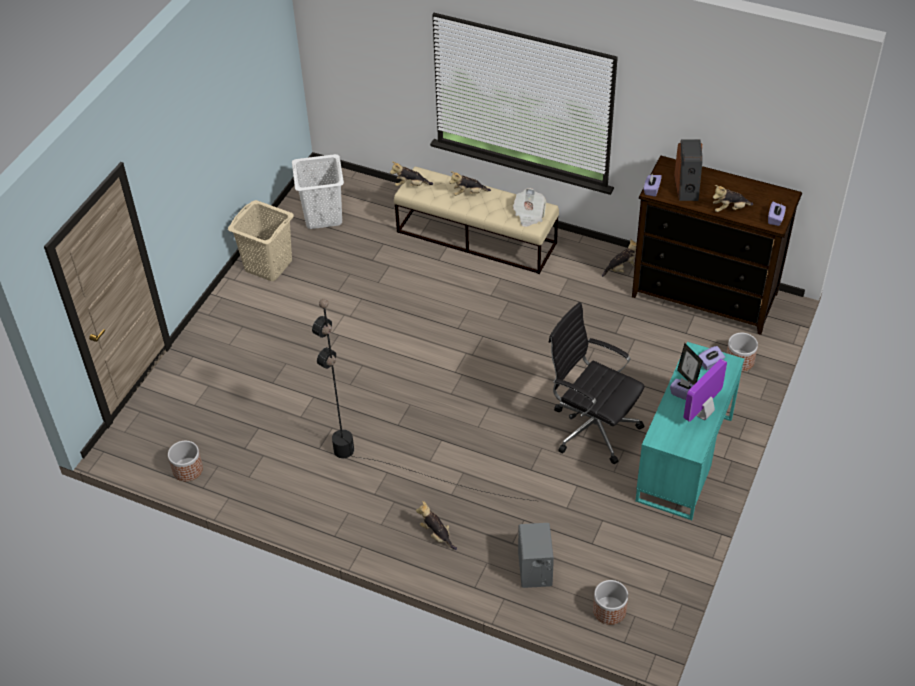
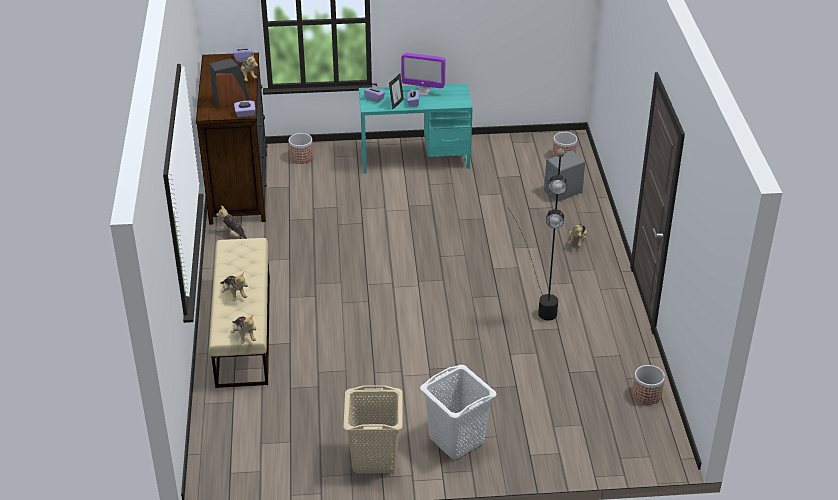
camera: 120 degrees left, 10 degrees down
white laundry basket [292,154,344,229] -> white laundry basket moved to [420,365,497,459]
newspaper [513,188,546,227] -> none
black office chair [549,302,645,464] -> none

